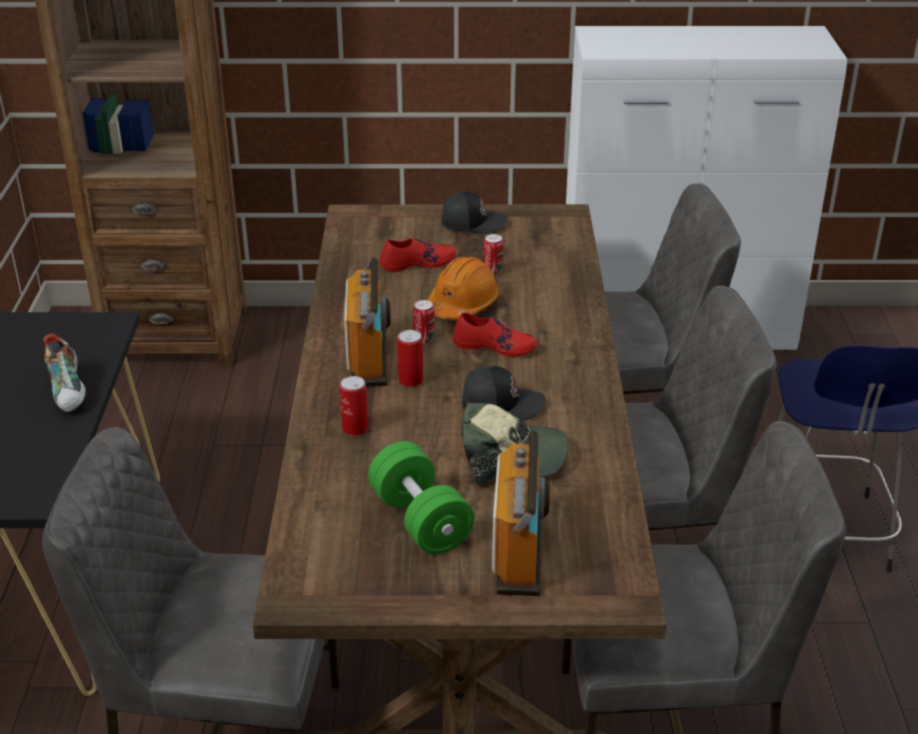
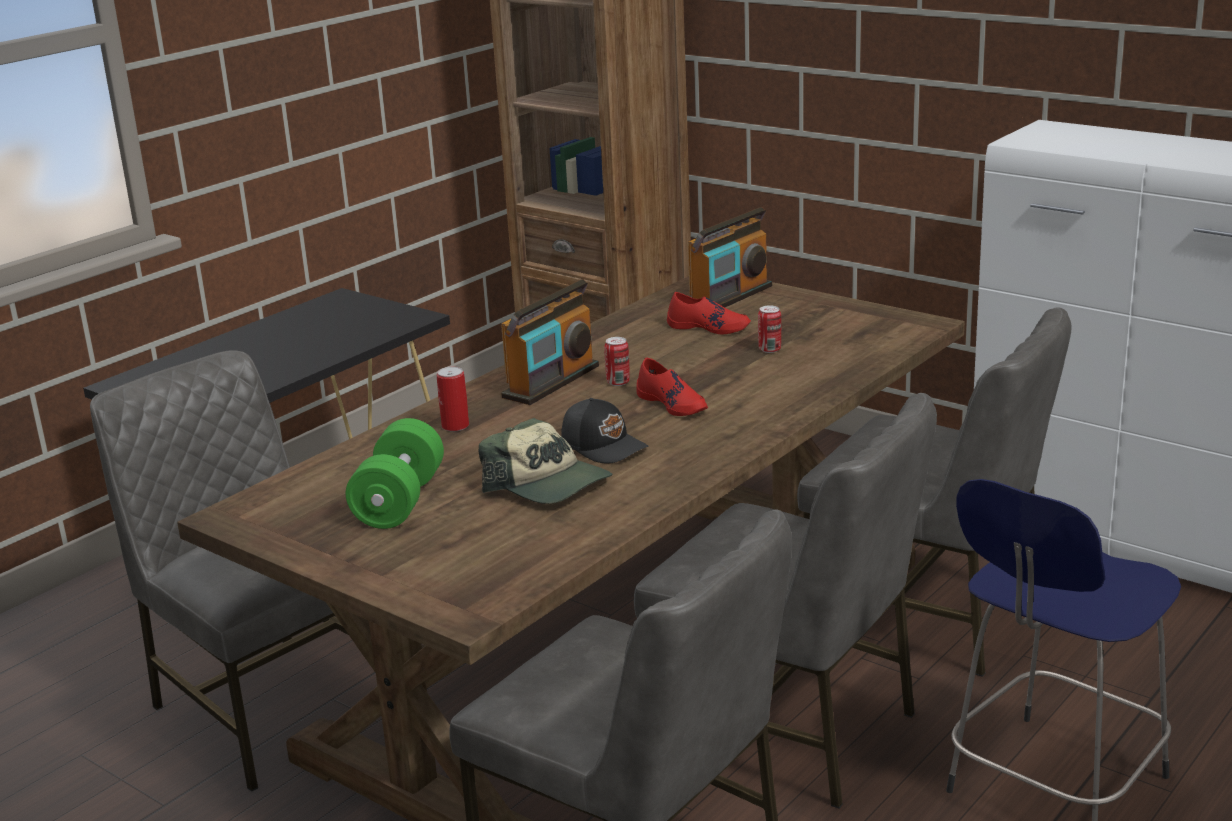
camera: 40 degrees right, 10 degrees down
shoe [43,333,86,412] -> none
can [397,330,423,387] -> none
orange hard hat [427,257,500,320] -> none
black cap [441,191,508,234] -> none
radio [492,430,550,596] -> radio moved to [688,207,772,307]

